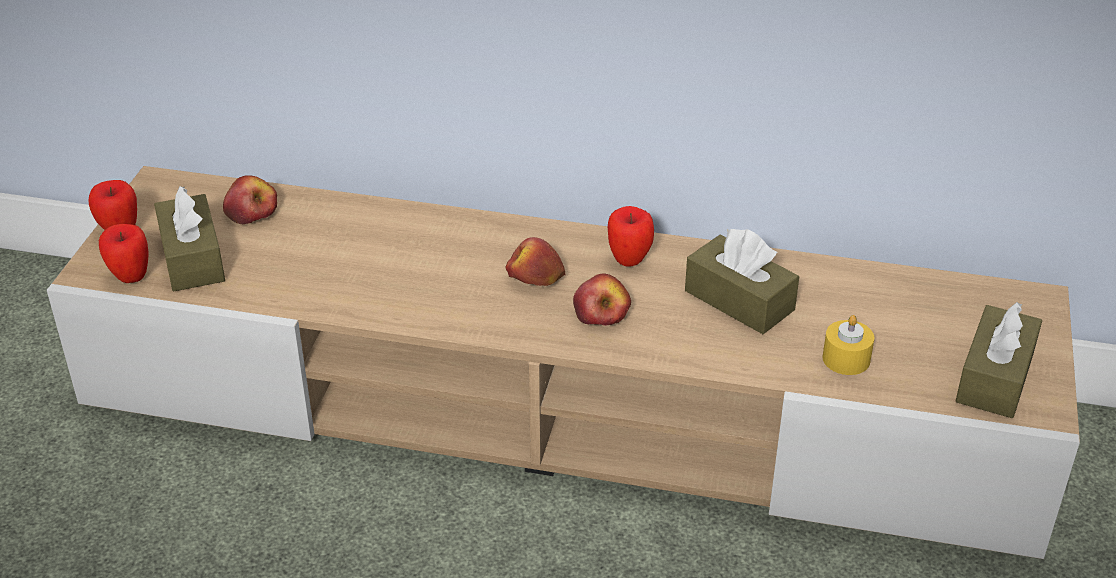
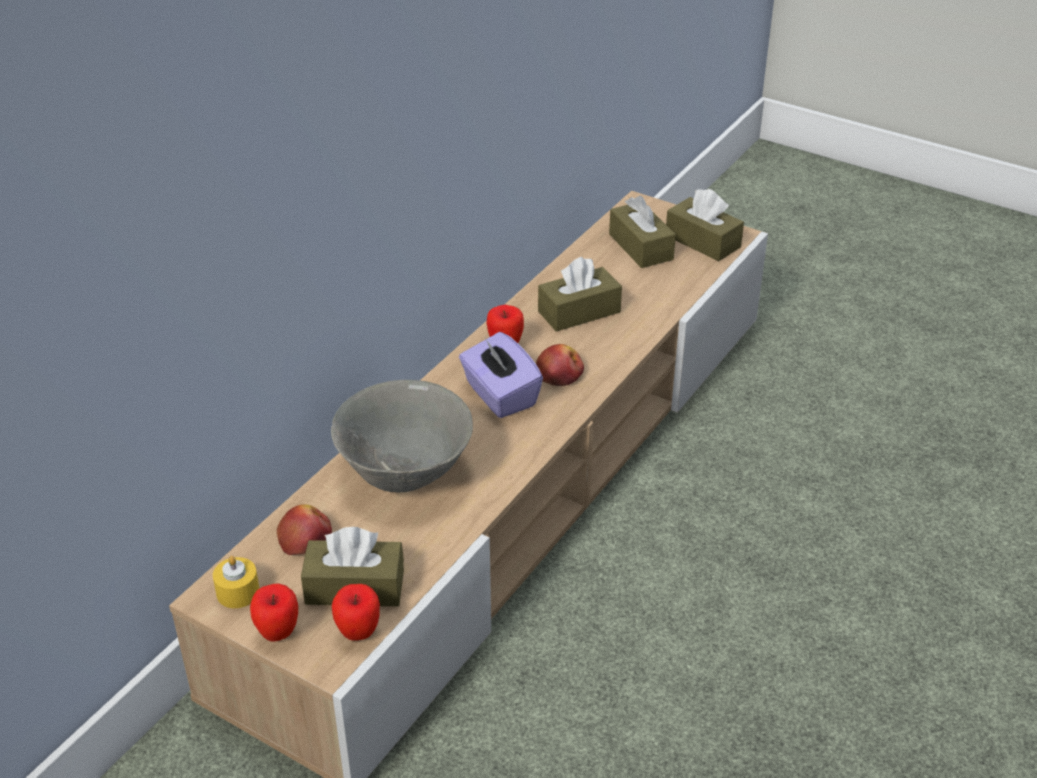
camera: 70 degrees left, 0 degrees up
apple [506,237,566,286] -> purple tissue box [459,332,543,418]
yellow candle [822,315,874,375] -> yellow candle moved to [213,556,260,608]
none -> grey bowl [331,380,473,492]
none -> brown tissue box [609,196,676,268]

